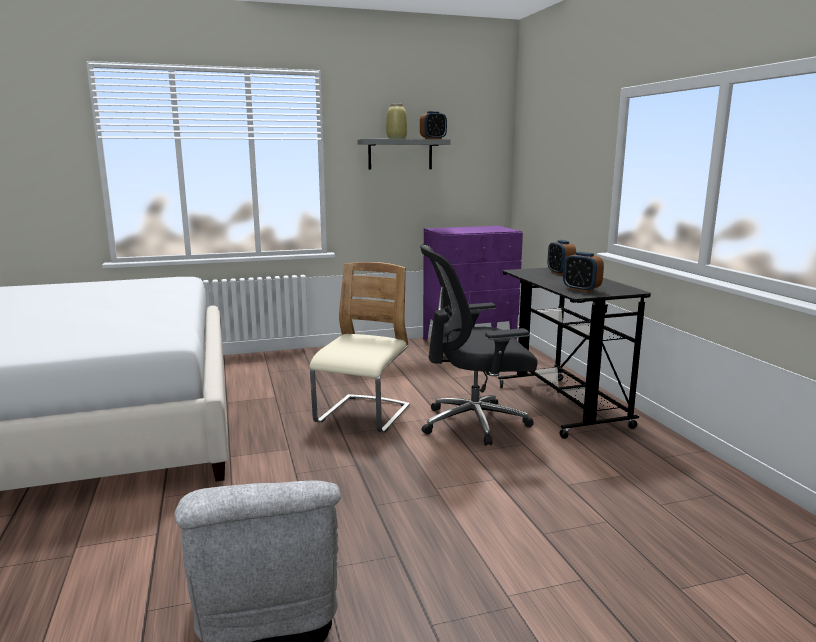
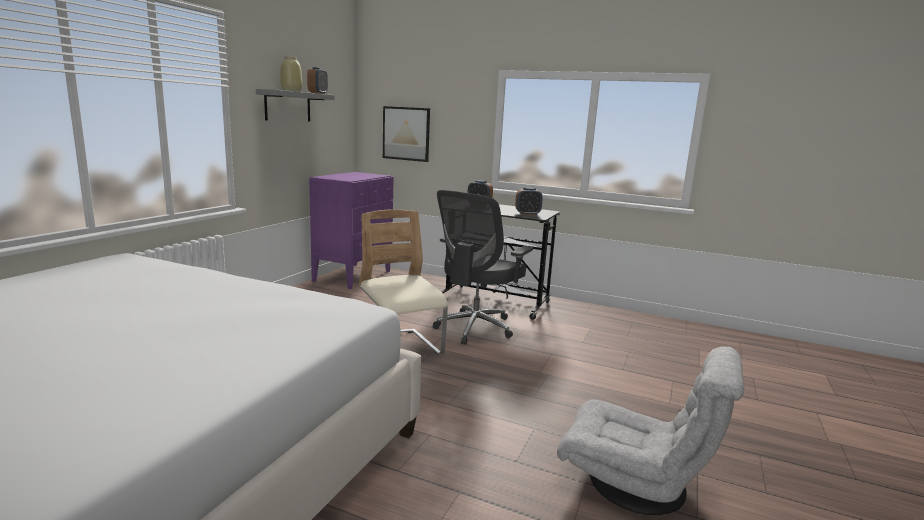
camera: 50 degrees left, 0 degrees up
none -> picture [383,106,430,162]

